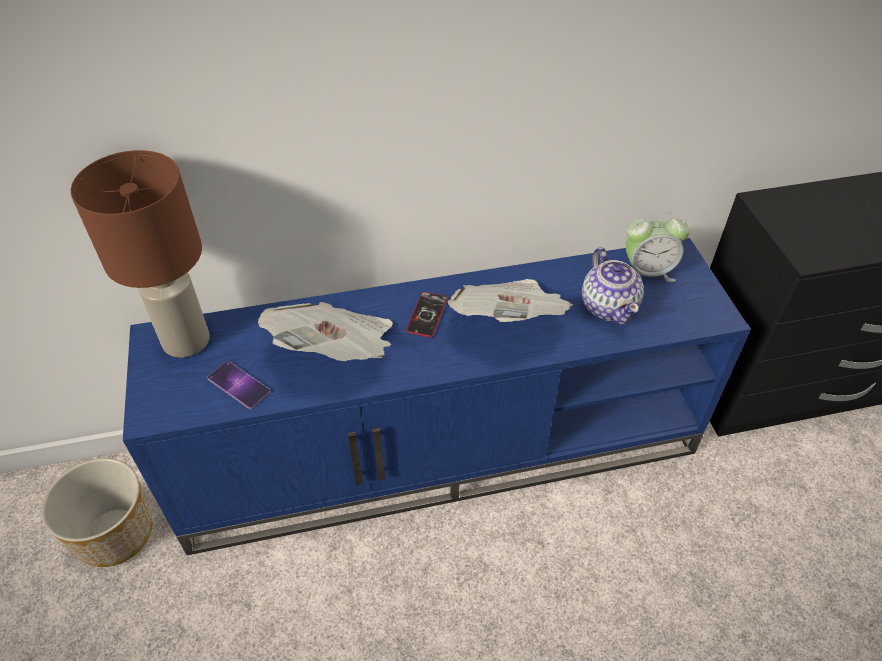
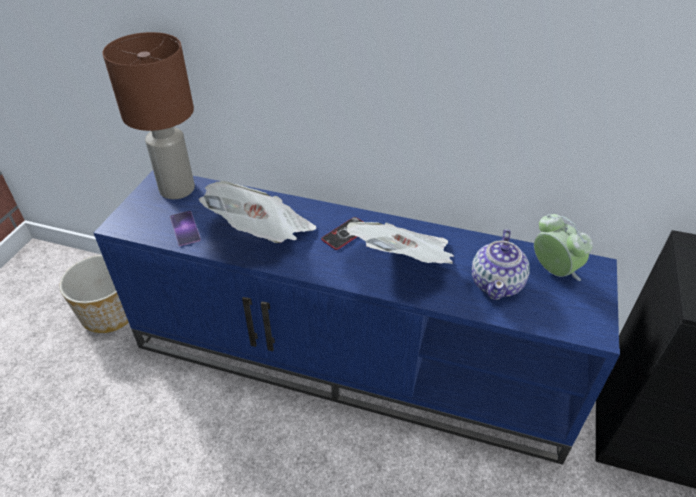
camera: 30 degrees right, 5 degrees down
alarm clock [626,211,690,282] -> alarm clock turned 150 degrees counterclockwise [534,214,593,281]

